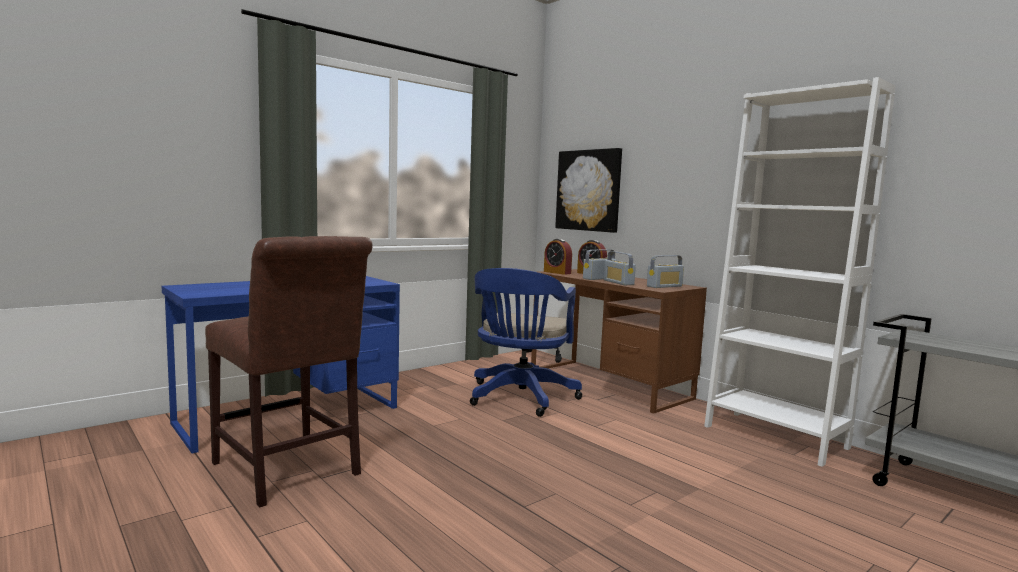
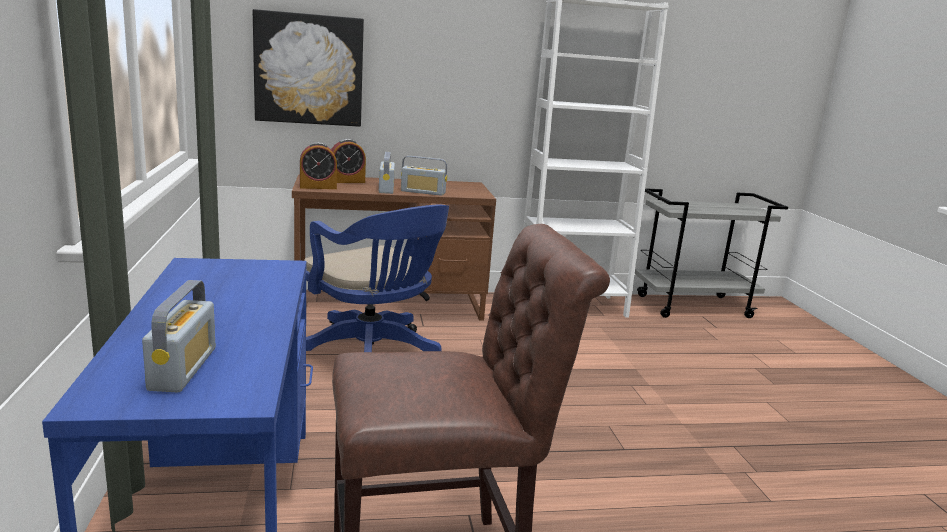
camera: 60 degrees left, 10 degrees up
radio [647,255,684,288] -> radio moved to [142,280,215,392]

